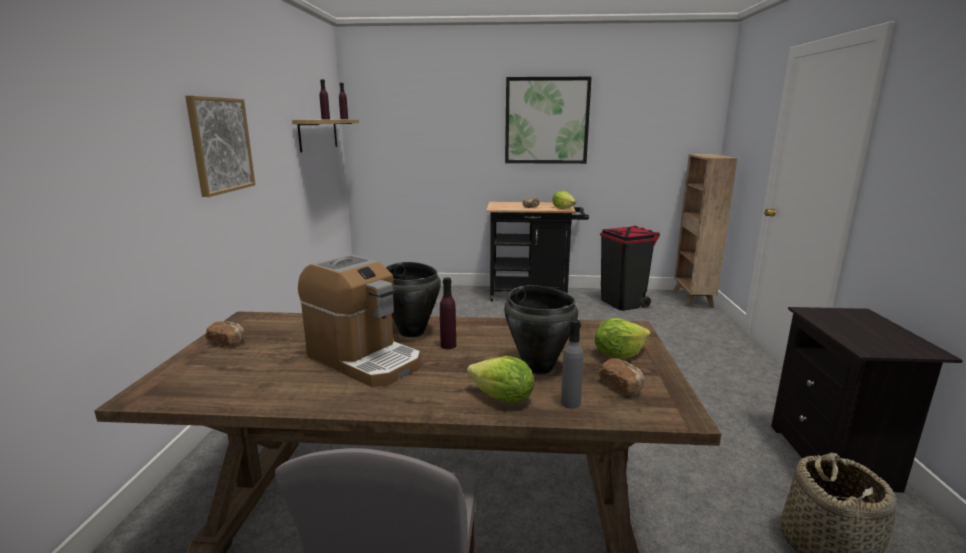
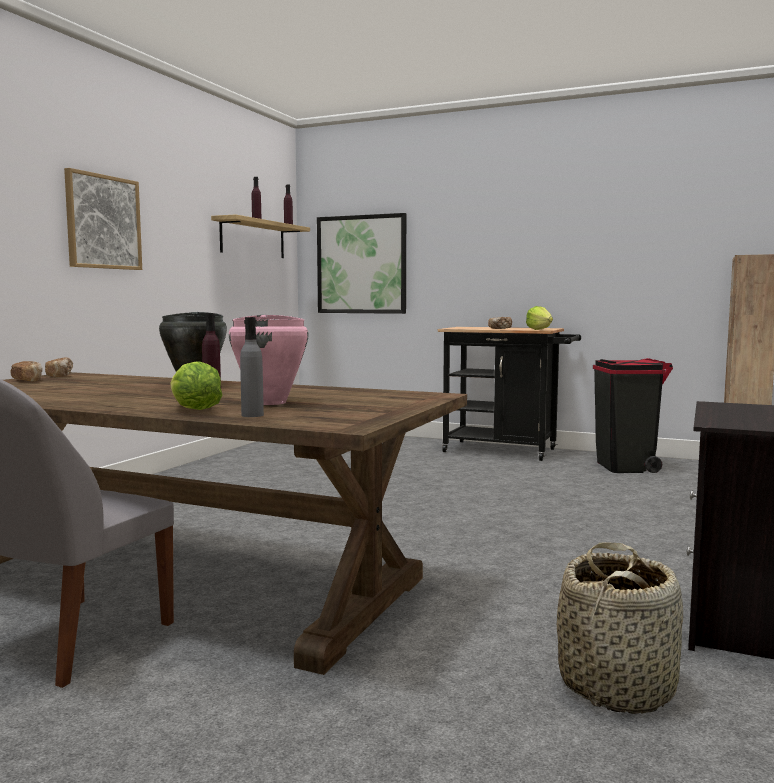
camera: 20 degrees right, 10 degrees down
coffee machine [298,254,421,387] -> none
black cooking pot [504,285,578,374] -> pink cooking pot [229,314,308,405]
picture [505,77,592,164] -> picture moved to [317,213,406,314]
lettuce [595,318,651,359] -> none
bread [599,358,644,394] -> bread moved to [45,357,74,377]

